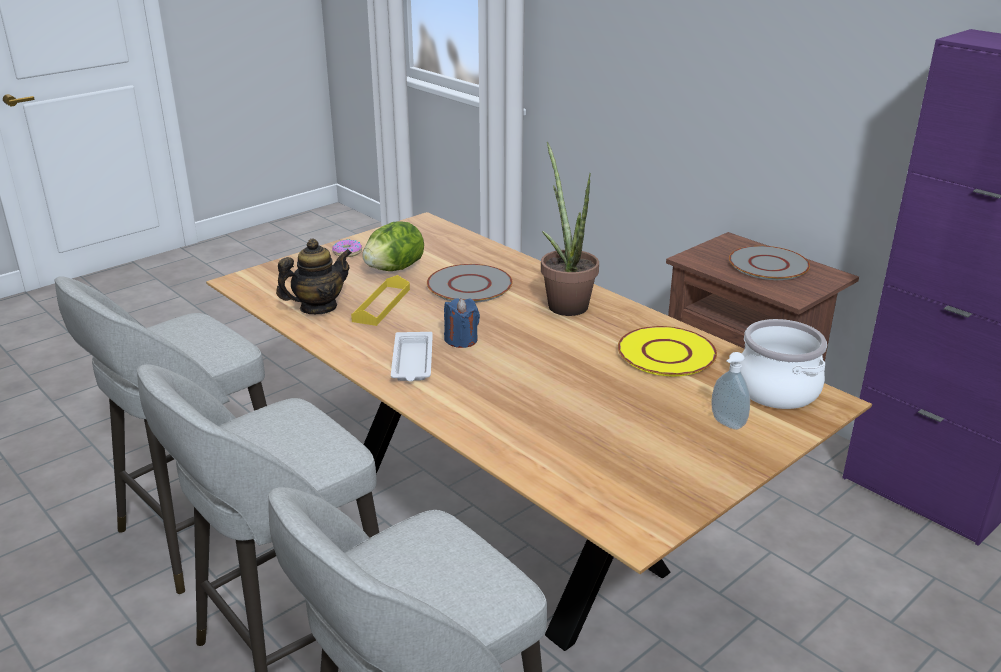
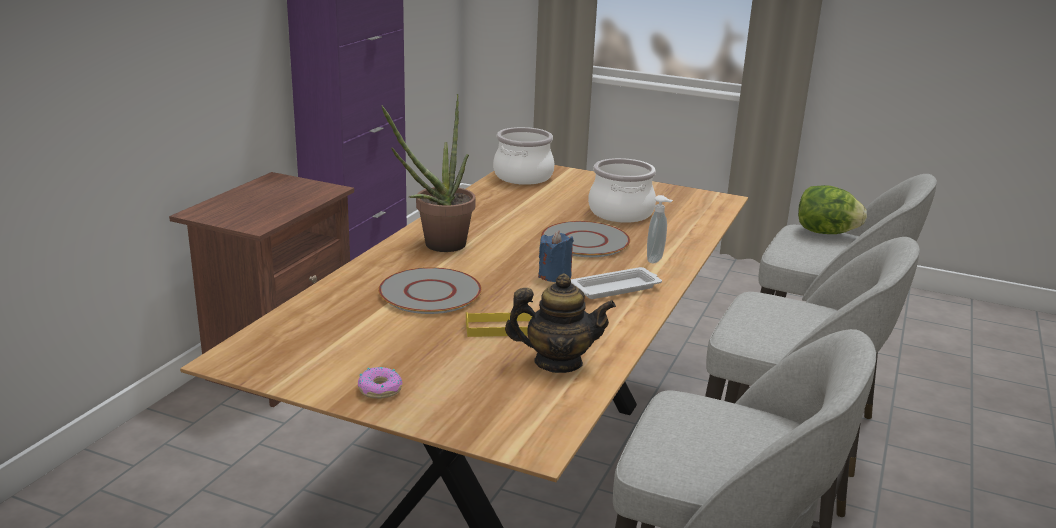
camera: 115 degrees left, 5 degrees down
teapot [276,238,352,314] -> teapot turned 150 degrees clockwise [505,274,616,373]
lettuce [362,221,424,271] -> lettuce moved to [798,185,867,234]
yellow plate [618,326,717,376] -> none
soap dispenser [711,352,750,430] -> soap dispenser moved to [647,195,673,263]
grey plate [729,246,810,280] -> grey plate moved to [541,221,630,257]
none -> cooking pot [588,158,656,223]

